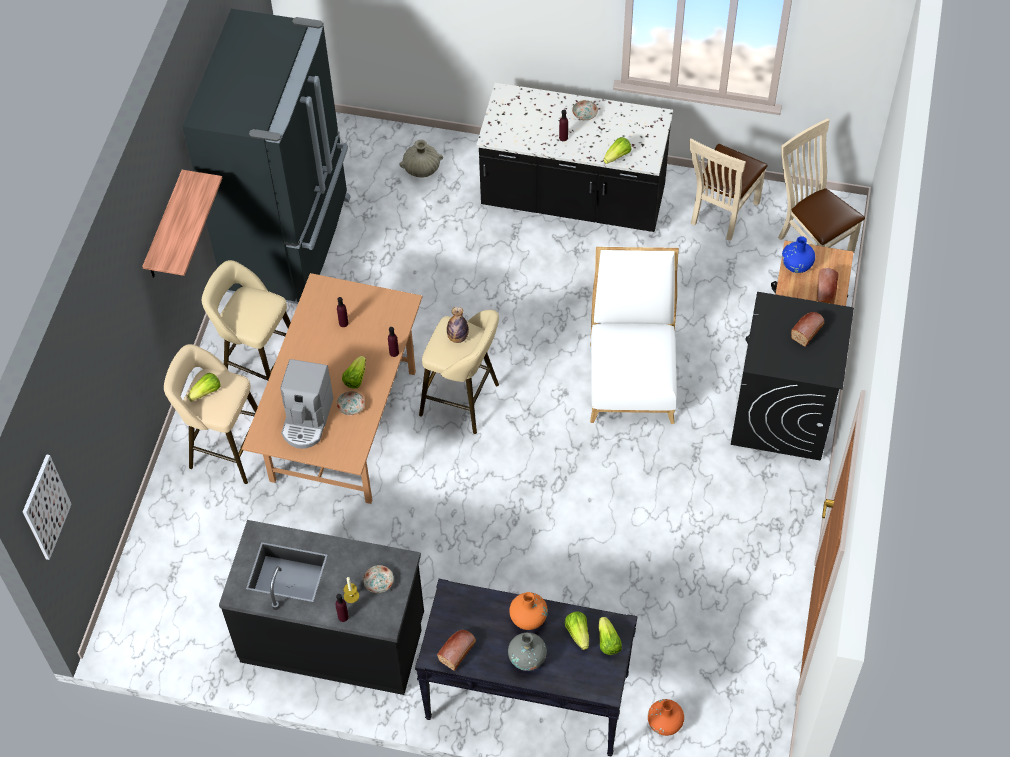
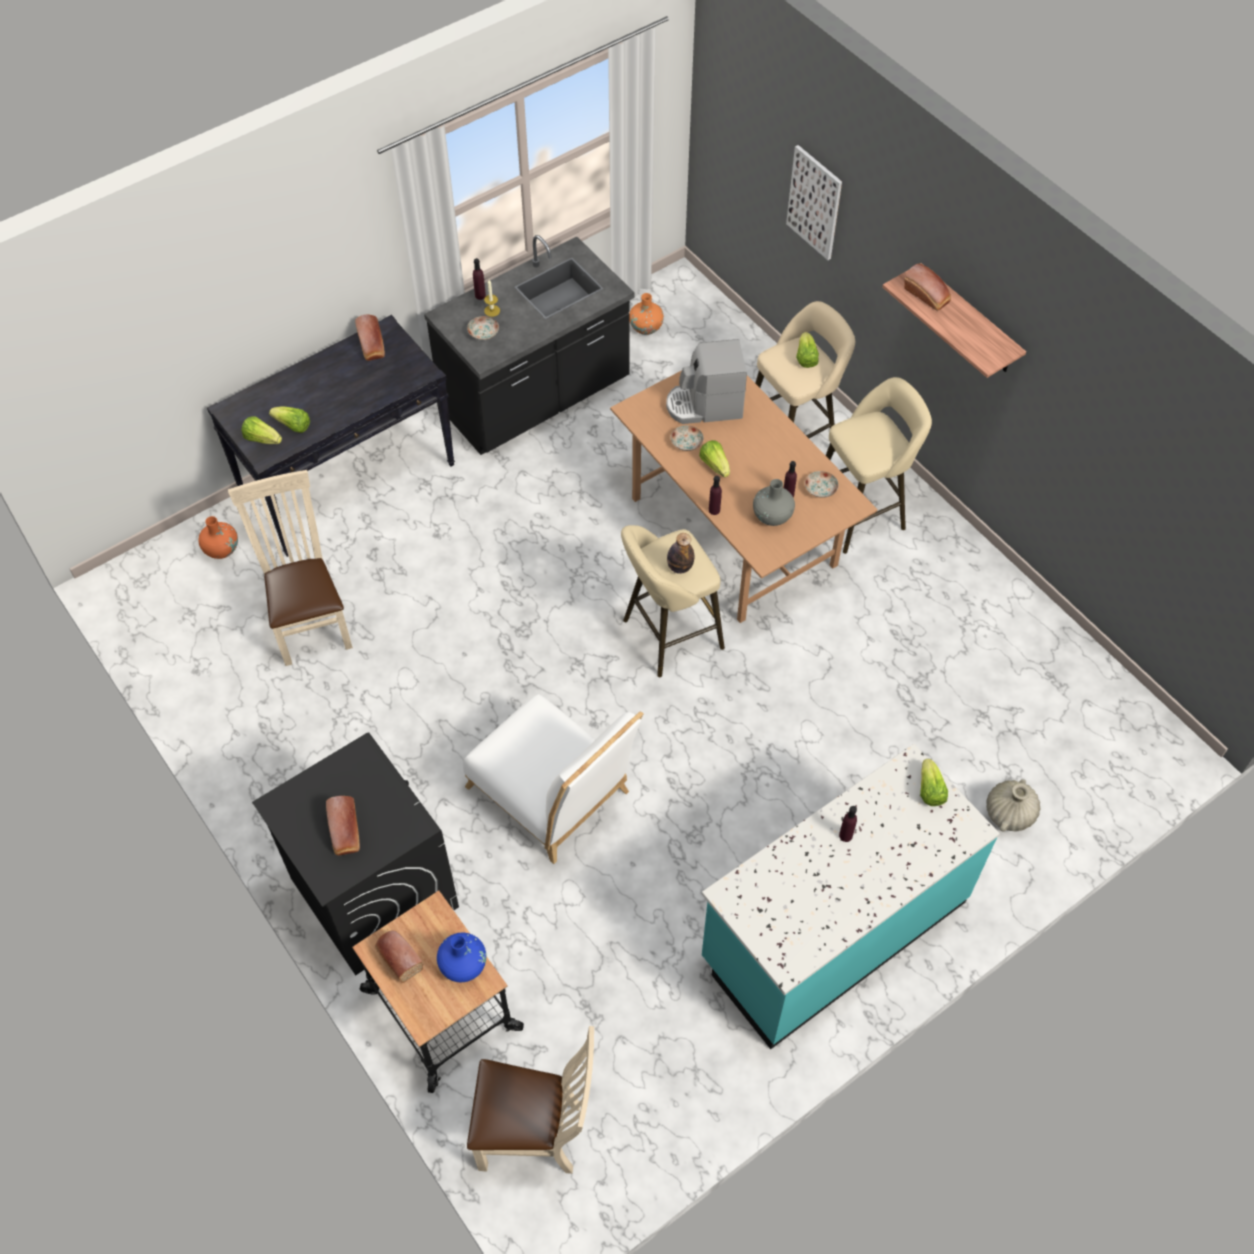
camera: 130 degrees right, 0 degrees up
picture [23,454,72,560] -> picture moved to [786,145,842,260]
black fridge [182,9,350,304] -> none
coffee machine [280,359,333,449] -> coffee machine turned 60 degrees counterclockwise [666,339,747,424]
black counter [476,83,673,232] -> turquoise counter [702,744,1000,1049]
grey vase [508,632,547,671] -> grey vase moved to [753,479,795,526]
orange vase [509,592,548,630] -> orange vase moved to [629,293,664,335]
plate [572,100,598,120] -> plate moved to [805,471,839,498]
lettuce [603,137,632,164] -> lettuce moved to [920,759,948,806]
beige chair [689,139,768,241] -> beige chair moved to [228,470,353,666]
none -> bread [904,264,951,311]

